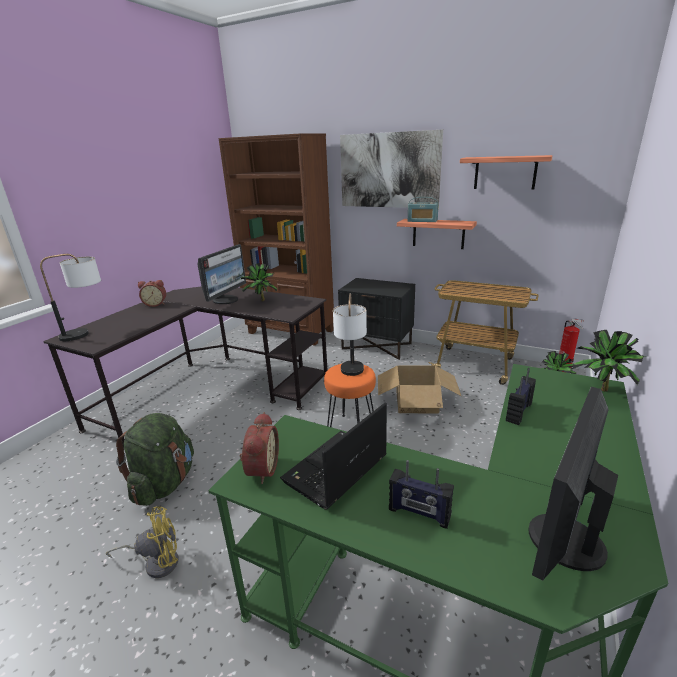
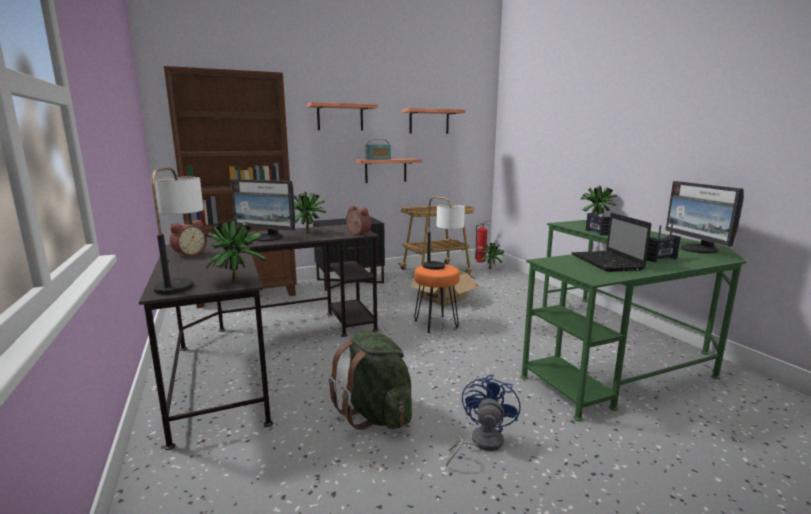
camera: 50 degrees left, 10 degrees down
yellow fan [106,506,179,578] -> blue fan [446,374,521,467]
monitor [198,244,246,304] -> monitor turned 135 degrees clockwise [231,179,295,241]
alarm clock [240,412,279,484] -> alarm clock moved to [346,205,371,235]
picture [340,130,443,208] -> shelf [307,102,378,131]
none -> potted plant [204,219,266,282]

